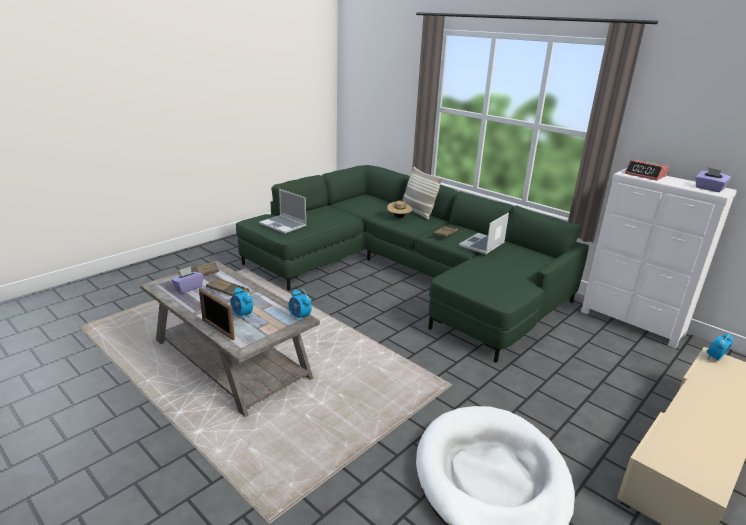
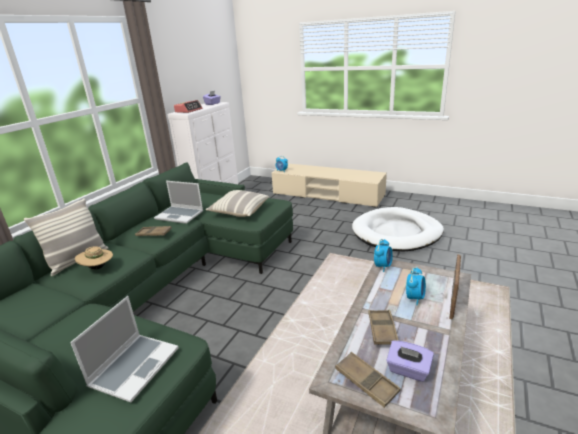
camera: 105 degrees left, 0 degrees up
none -> pillow [206,190,269,217]

